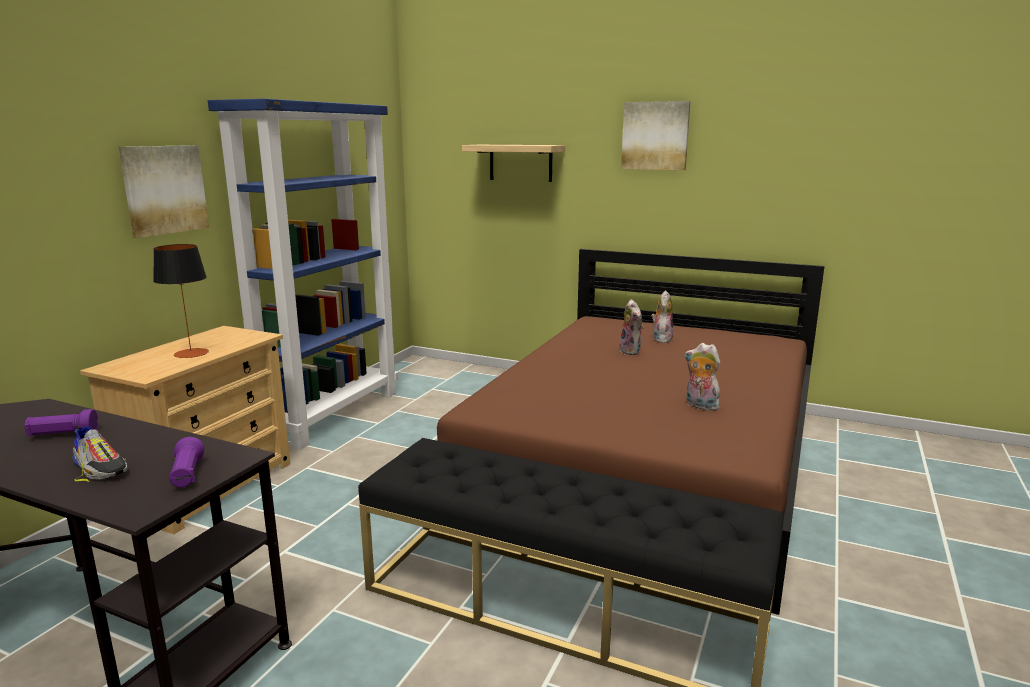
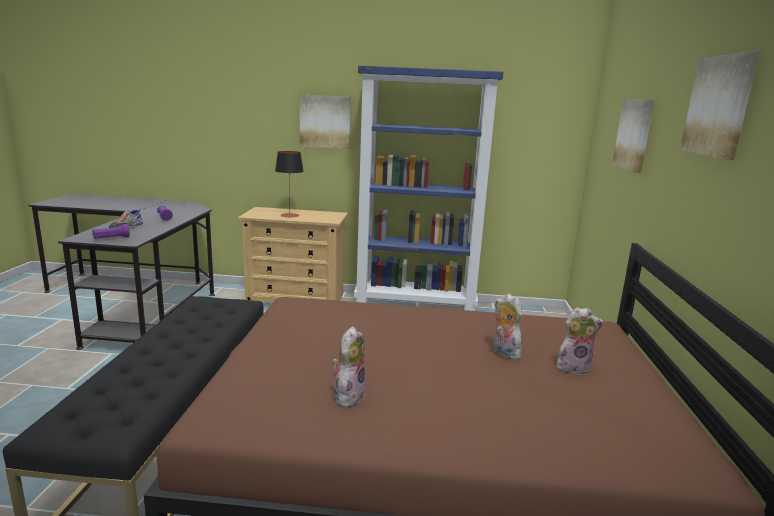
camera: 70 degrees right, 0 degrees up
shelf [462,145,565,182] -> picture [612,99,654,173]
plush toy [619,299,644,355] -> plush toy turned 90 degrees clockwise [493,294,522,359]

